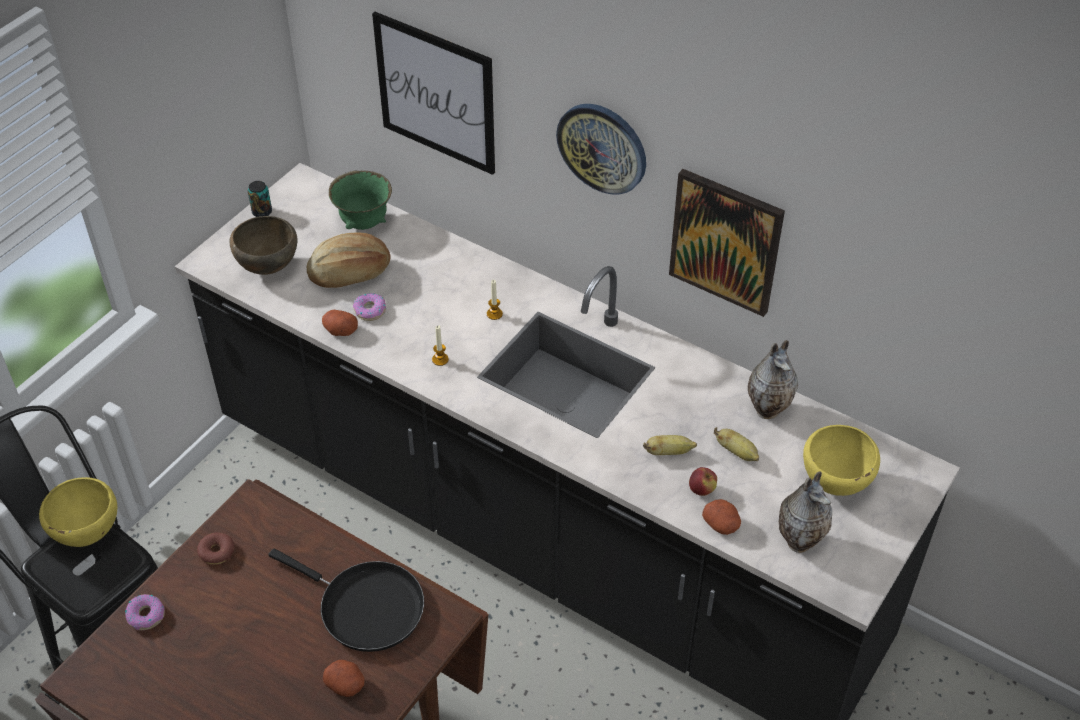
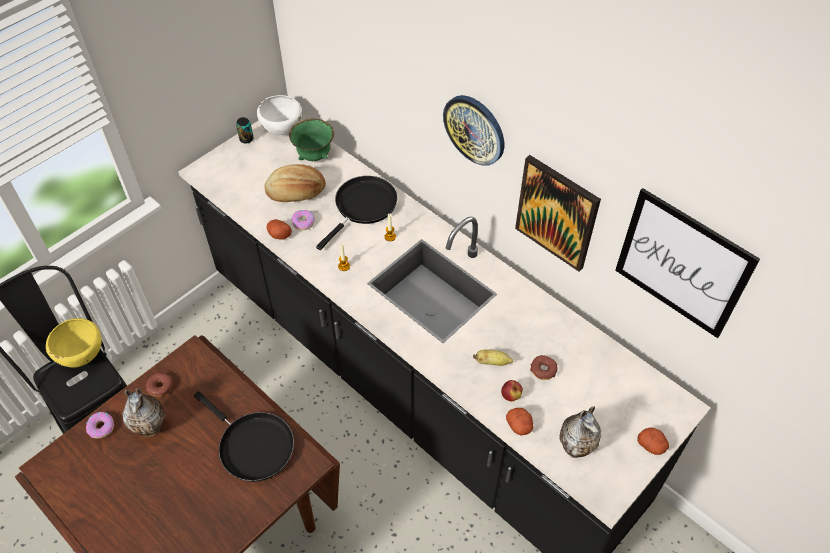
camera: 10 degrees right, 5 degrees up
brown bowl [230,216,298,275] -> none
potato [323,660,365,697] -> potato moved to [637,427,669,455]
picture [372,12,495,175] -> picture moved to [615,188,760,338]
banana [714,427,759,461] -> donut [530,355,557,380]
vase [748,340,798,419] -> vase moved to [122,388,165,437]
yellow bowl [803,425,880,496] -> none
none -> white bowl [257,95,302,135]
none -> black frying pan [316,176,397,250]

